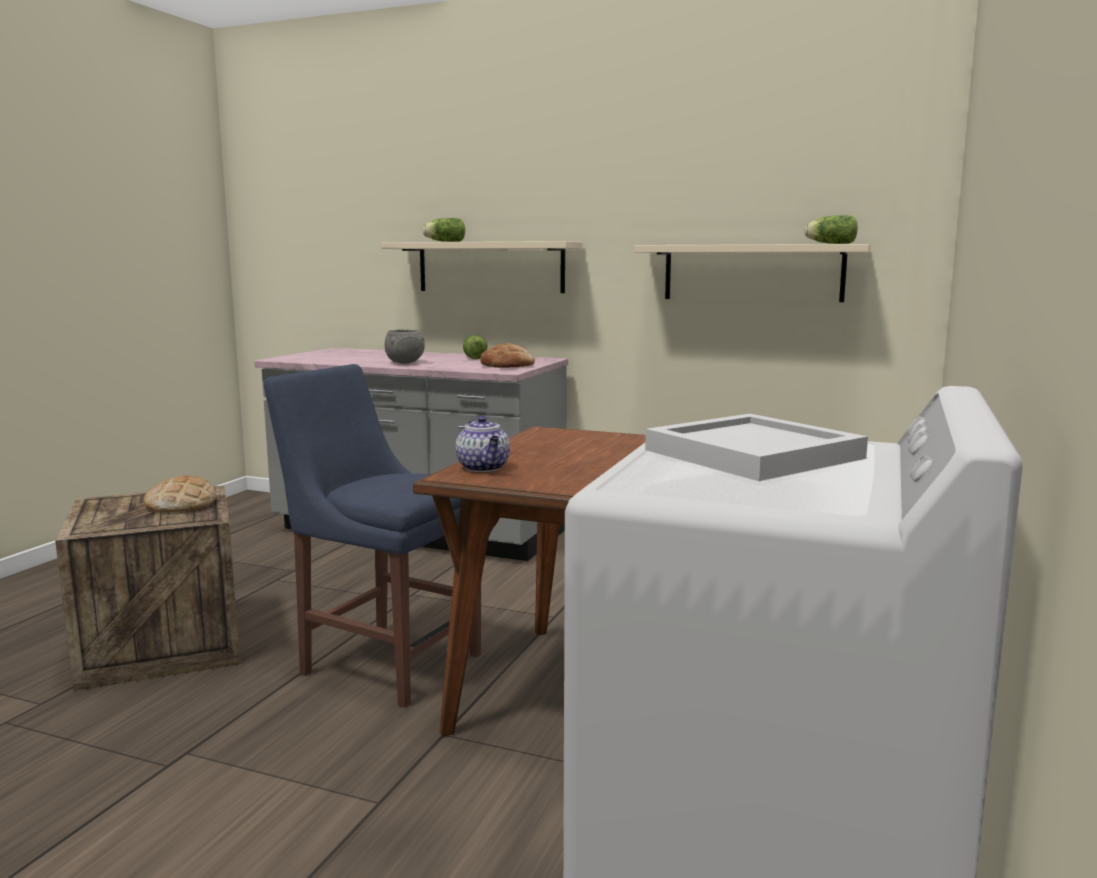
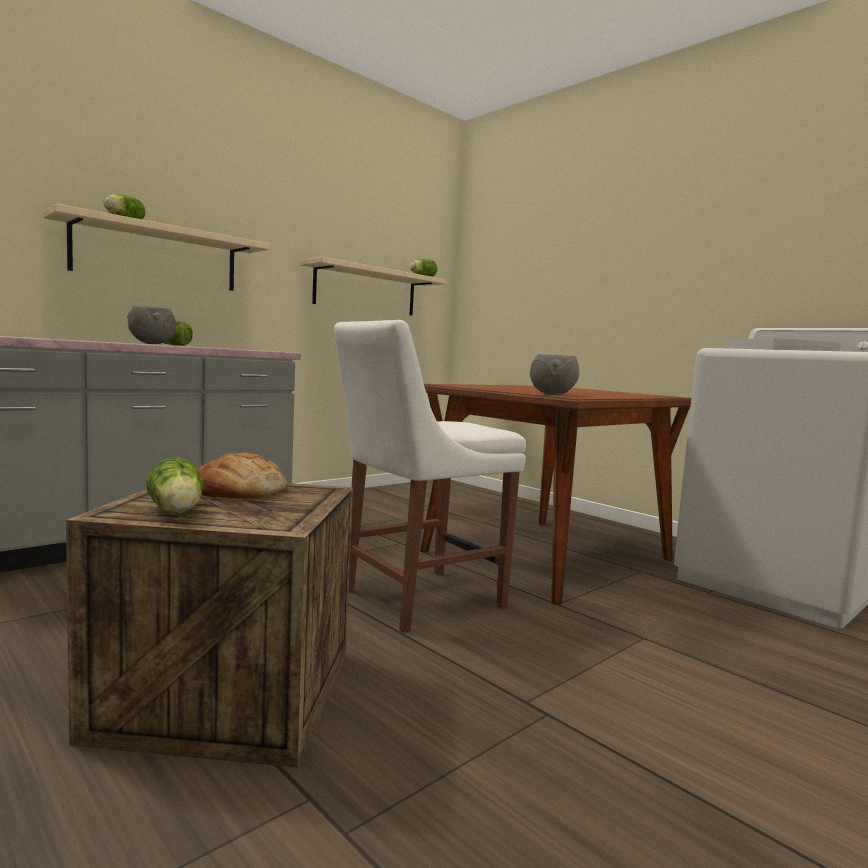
camera: 65 degrees left, 5 degrees down
blue chair [264,364,481,708] -> white chair [334,320,526,633]
teapot [456,416,510,472] -> grey bowl [530,354,579,395]
bread [480,343,535,368] -> none
none -> lettuce [146,457,203,514]

